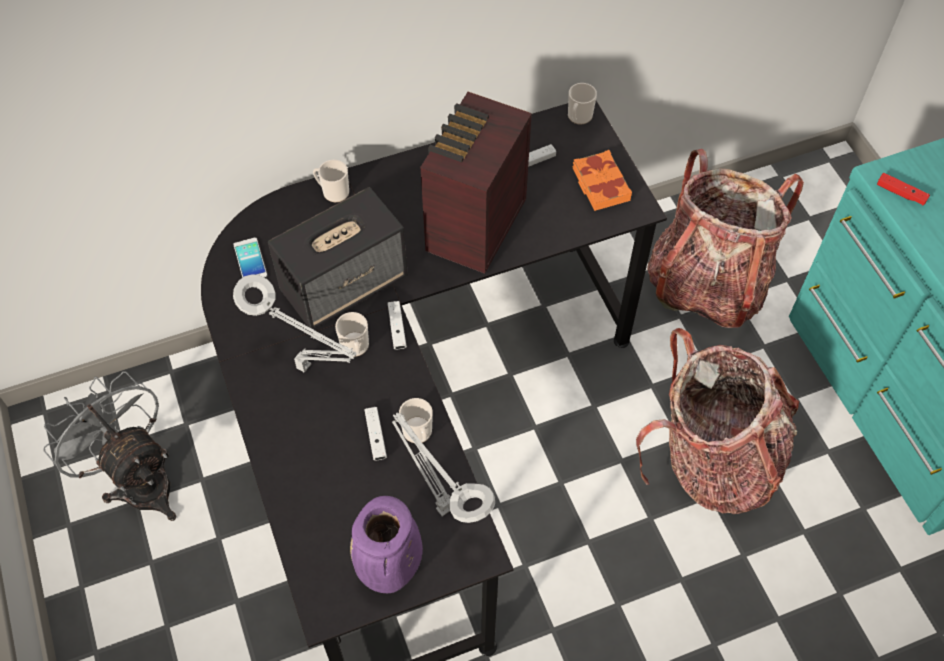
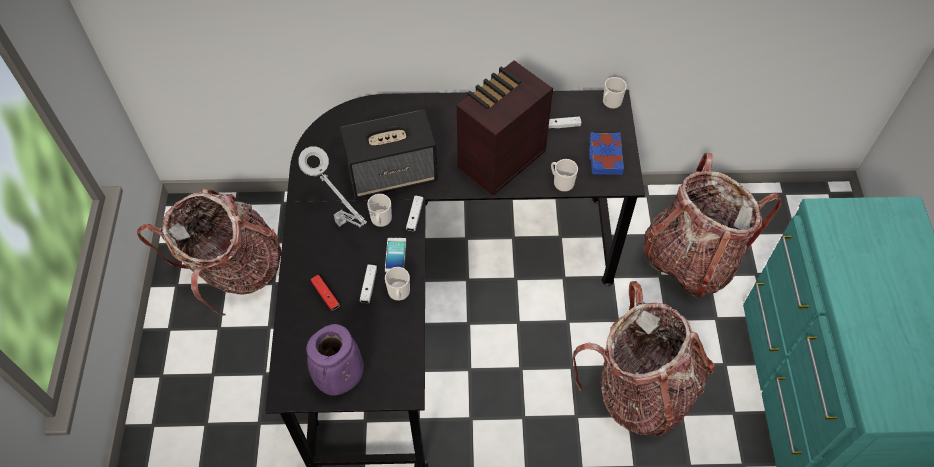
camera: 20 degrees right, 0 degrees up
grey fan [44,371,176,521] -> backpack [137,189,281,316]
phone [233,237,268,278] -> phone moved to [385,238,407,273]
mug [313,160,349,202] -> mug moved to [551,159,578,192]
grey table lamp [392,413,495,523] -> none
orange book [573,150,632,211] -> blue book [589,132,624,175]
red game controller [877,173,930,206] -> red game controller moved to [310,275,340,311]

